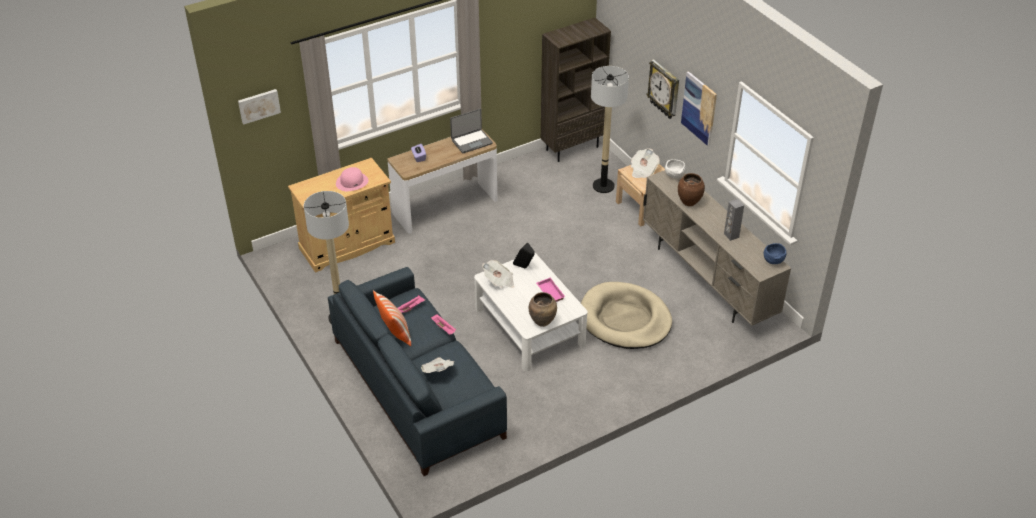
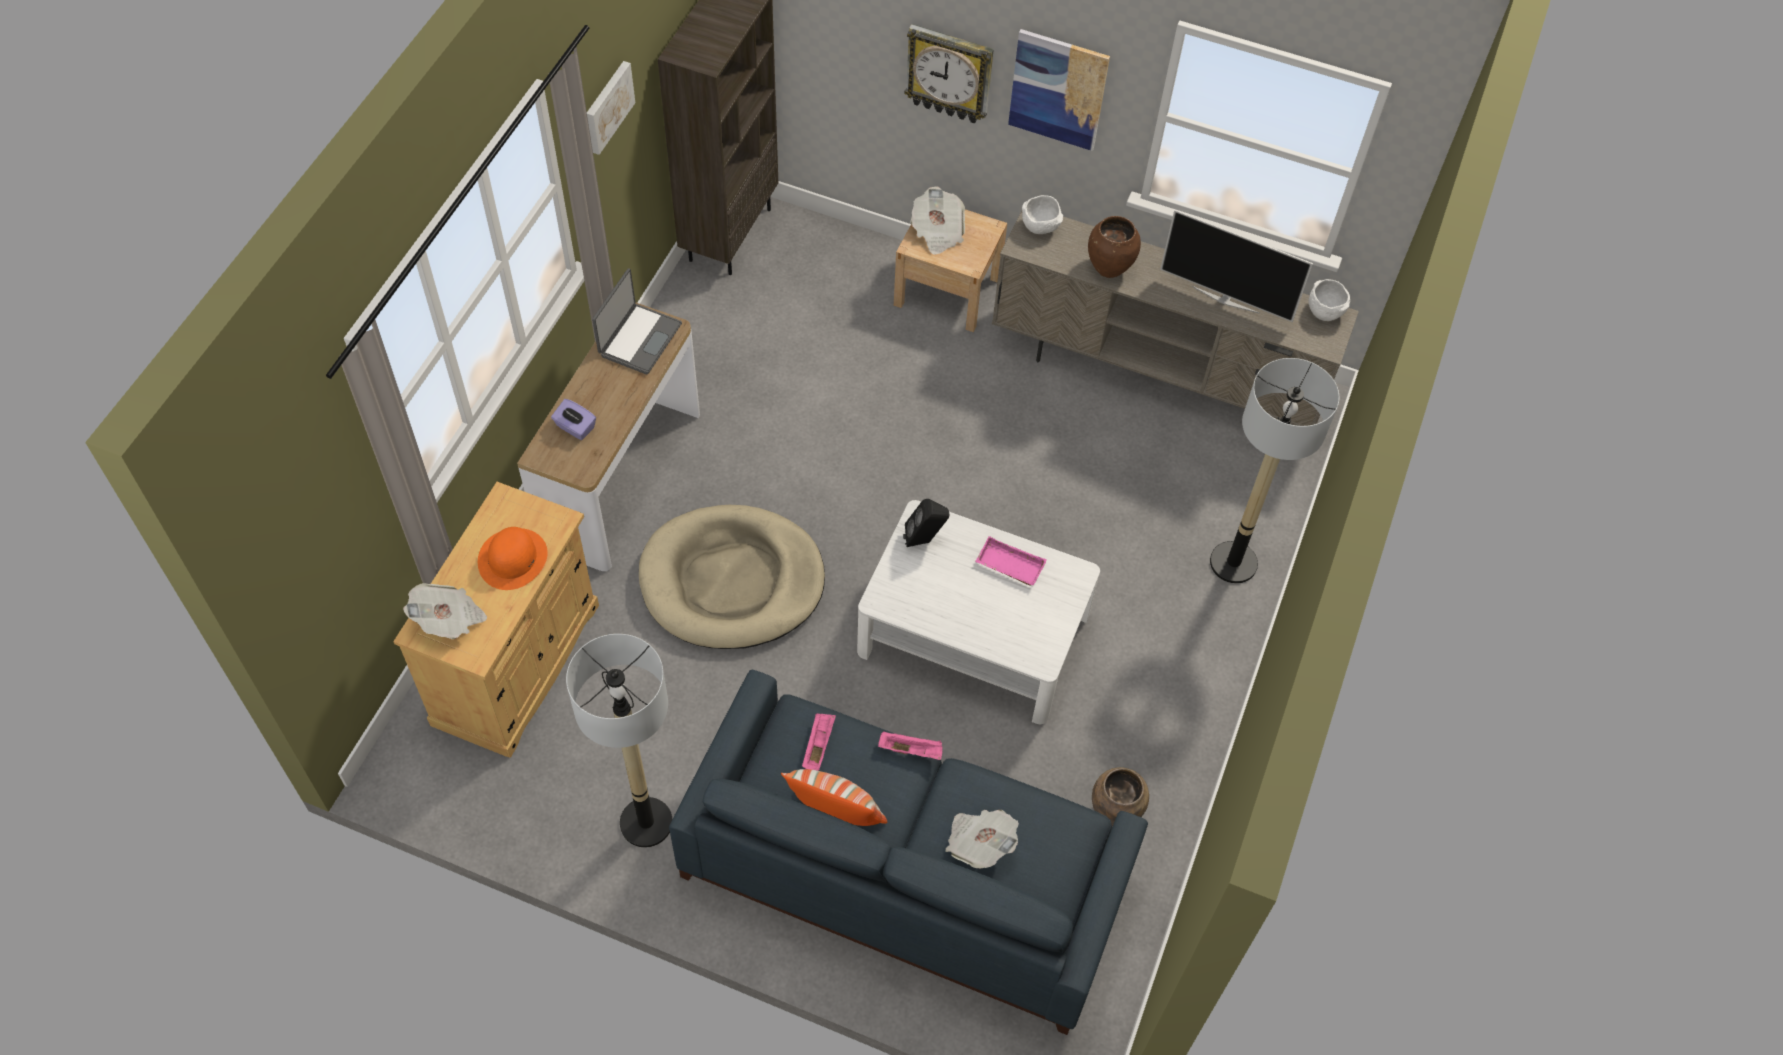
camera: 40 degrees left, 15 degrees up
picture [238,89,281,125] -> picture moved to [587,61,635,155]
pink hat [336,167,369,191] -> orange hat [478,527,548,590]
newspaper [482,260,514,288] -> newspaper moved to [403,583,487,639]
brown vase [529,292,557,327] -> brown vase moved to [1092,767,1149,826]
beige dog bed [581,282,672,349] -> beige dog bed moved to [639,505,825,649]
floor lamp [591,66,629,193] -> floor lamp moved to [1210,358,1339,583]
grey speaker [724,199,744,241] -> television [1160,210,1313,322]
blue bowl [764,243,786,264] -> white bowl [1308,279,1350,321]

